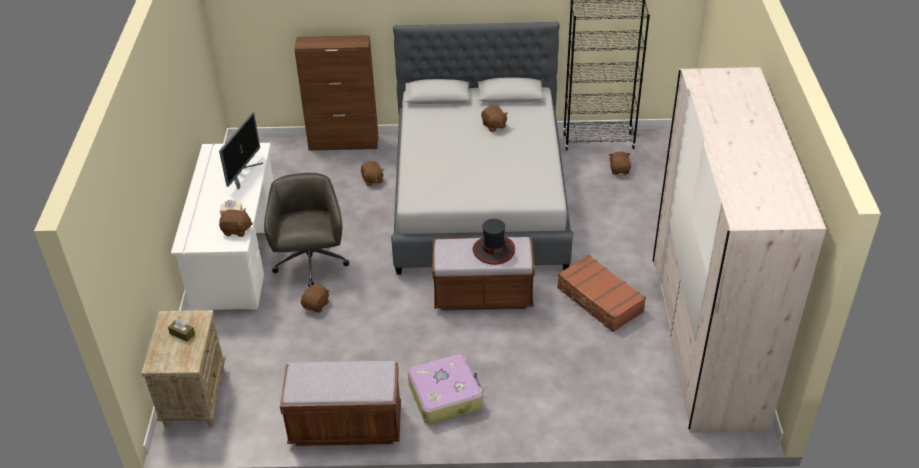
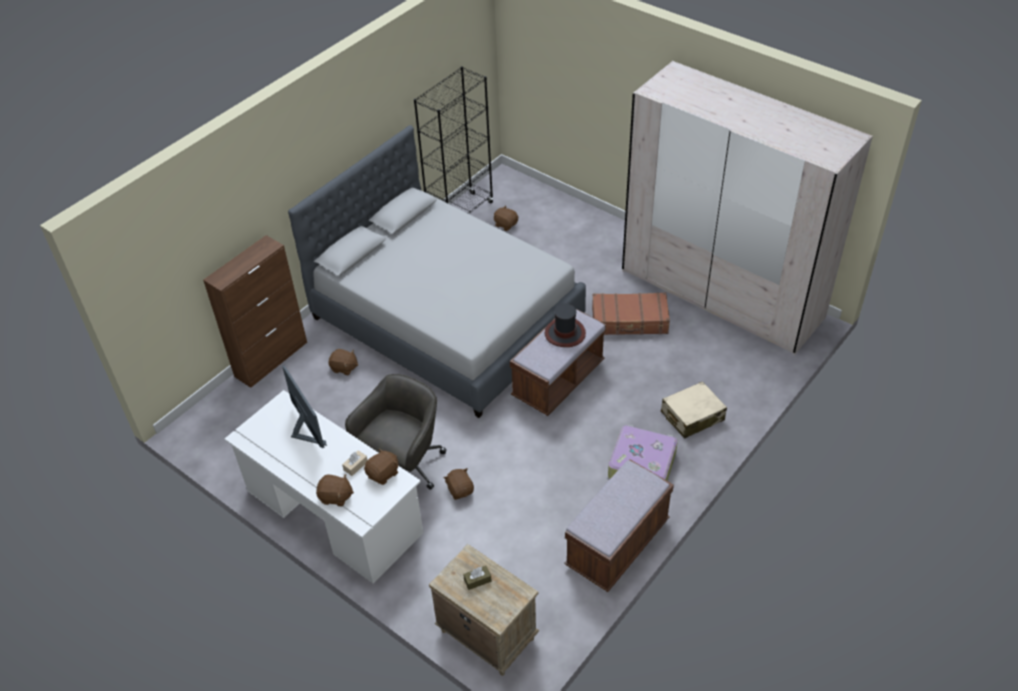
camera: 50 degrees left, 5 degrees up
grey office chair [264,173,349,287] -> grey office chair turned 90 degrees clockwise [345,374,447,490]
brown plush toy [481,106,508,132] -> brown plush toy moved to [316,474,354,506]
none -> beige suitcase [661,381,727,439]

